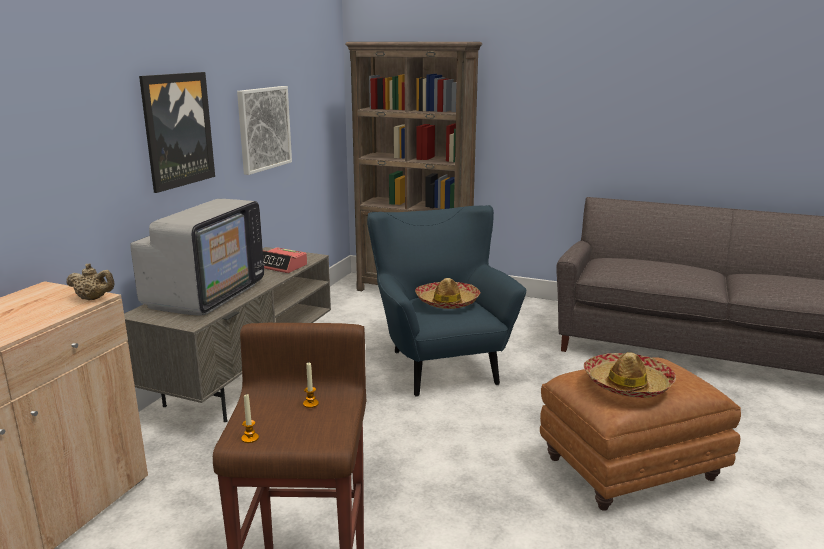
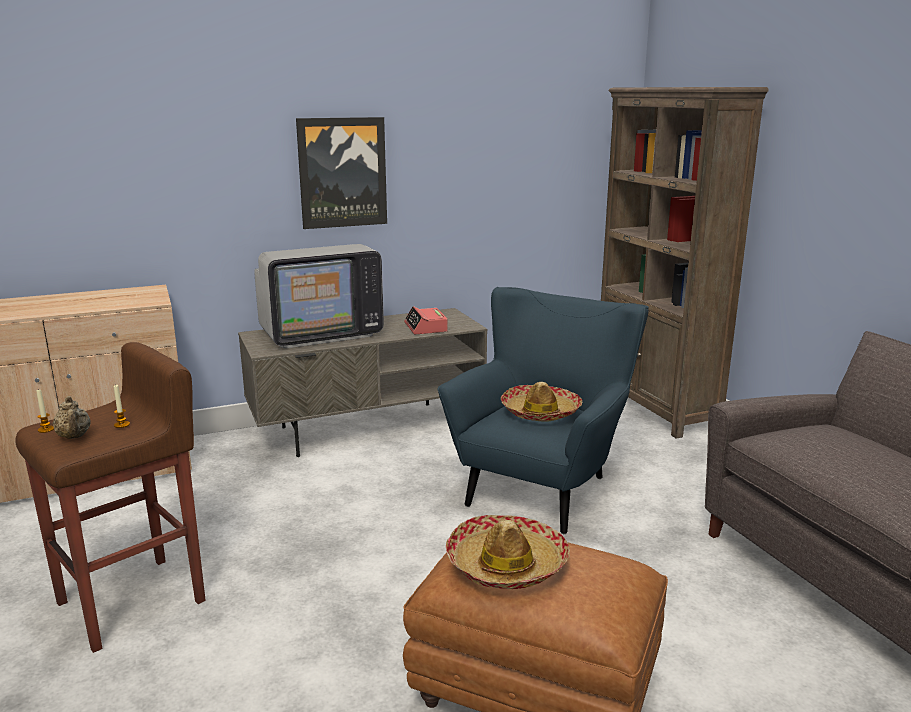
camera: 45 degrees right, 0 degrees up
beige teapot [66,264,115,300] -> beige teapot moved to [52,396,91,439]
picture [237,86,292,175] -> none

